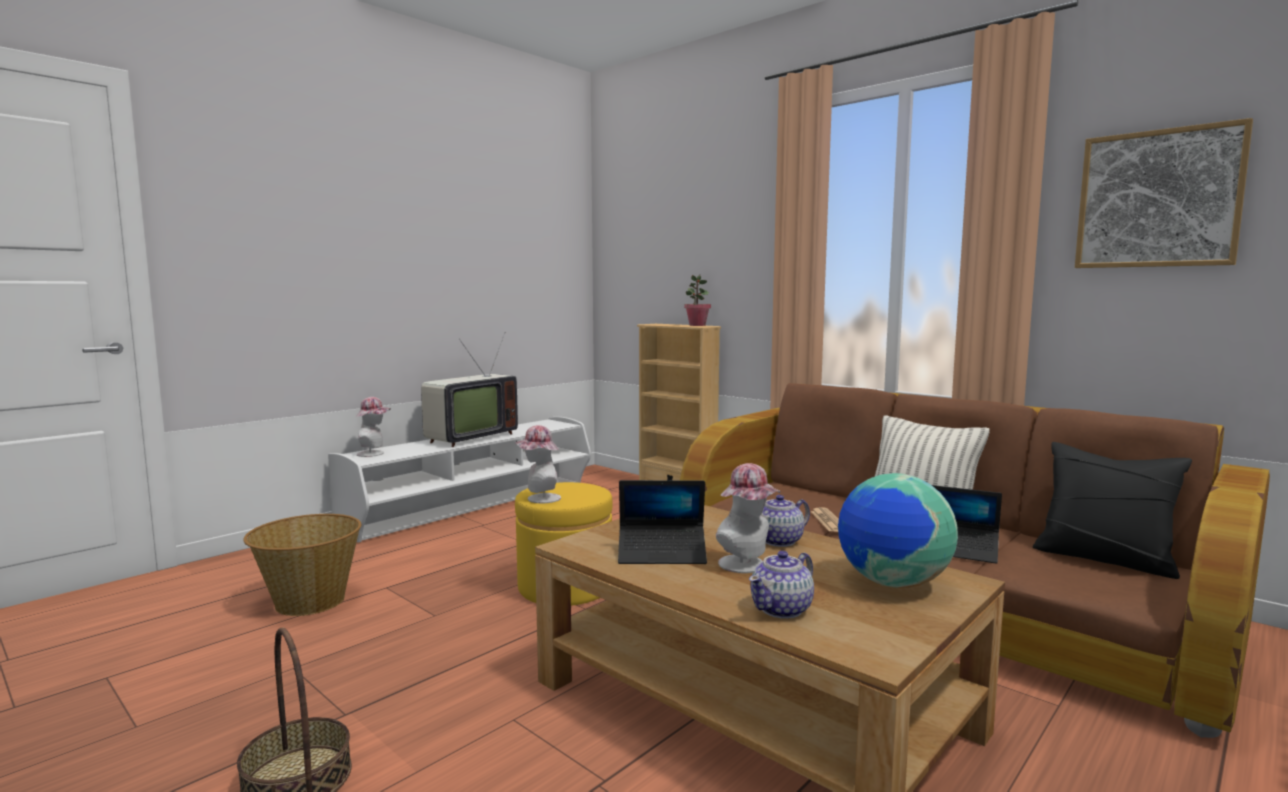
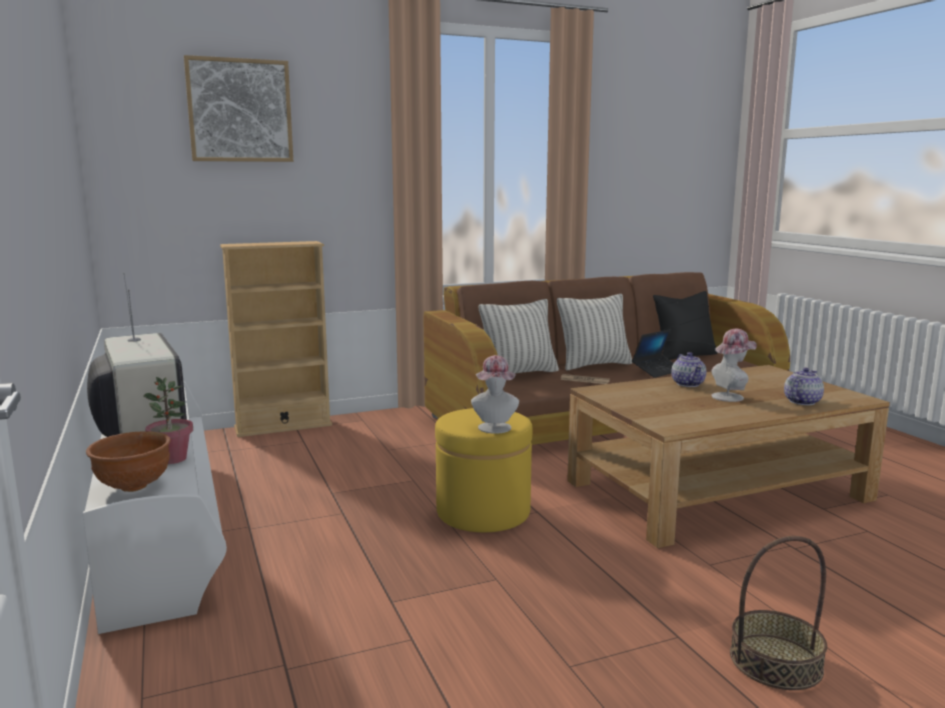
camera: 65 degrees left, 5 degrees up
basket [243,514,361,616] -> none
hat [355,397,391,457] -> brown bowl [86,431,171,492]
laptop [618,480,707,564] -> none
potted plant [684,275,711,326] -> potted plant moved to [143,377,193,464]
teapot [749,551,814,619] -> teapot turned 120 degrees counterclockwise [784,368,824,405]
globe [838,473,958,588] -> none
picture [1075,118,1253,268] -> picture moved to [184,55,293,162]
none -> pillow [479,299,559,374]

